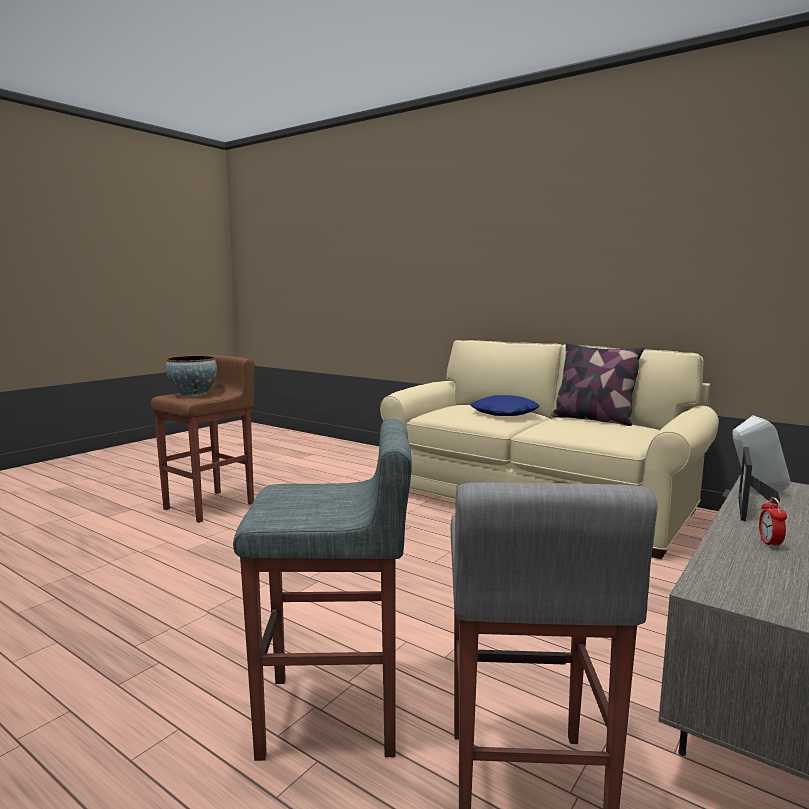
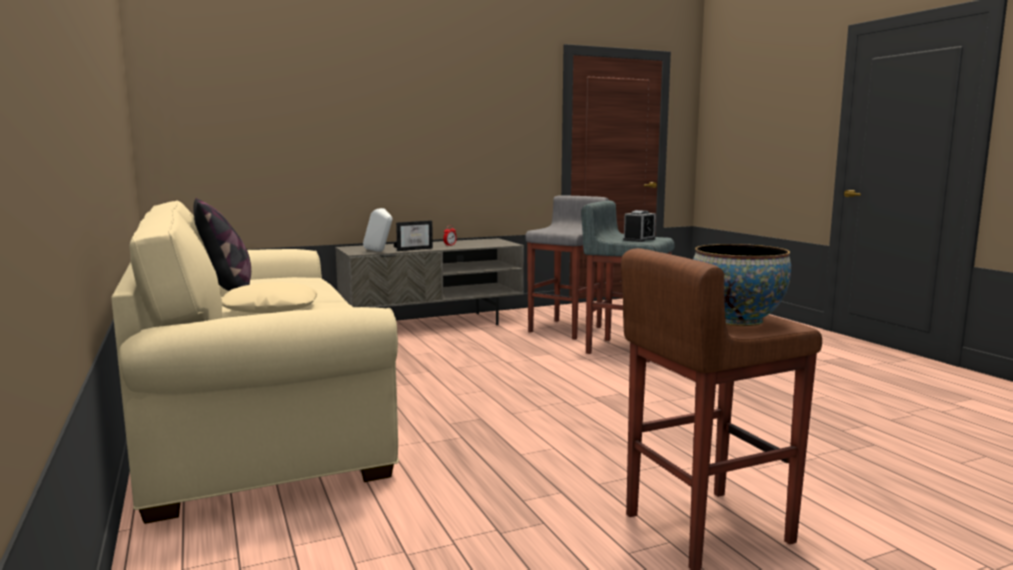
camera: 150 degrees left, 0 degrees up
blue pillow [470,395,540,416] -> beige pillow [222,282,318,313]
none -> alarm clock [623,210,656,242]

